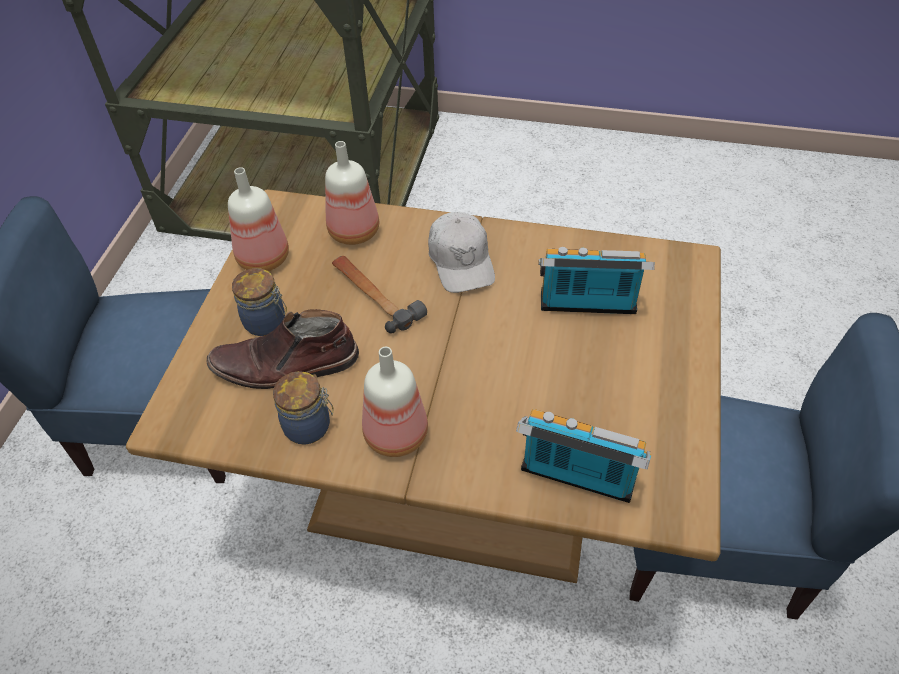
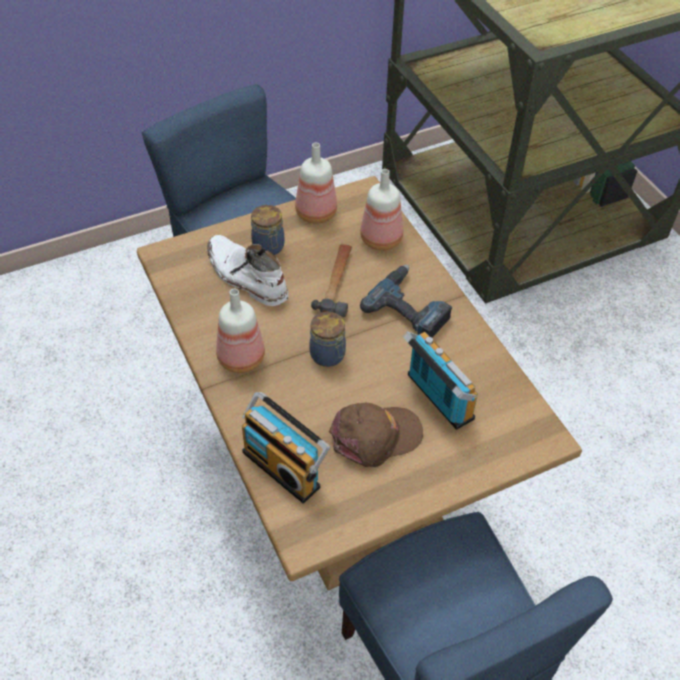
camera: 50 degrees right, 0 degrees up
brown boot [207,309,359,389] -> white boot [207,235,289,306]
jar [273,371,334,445] -> jar moved to [309,312,346,367]
white cap [428,212,495,293] -> power drill [360,265,453,338]
radio [516,409,651,503] -> radio turned 150 degrees clockwise [242,392,330,503]
none -> brown cap [329,403,423,467]

